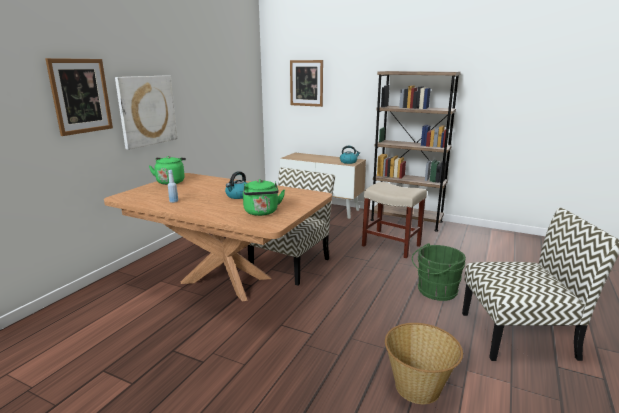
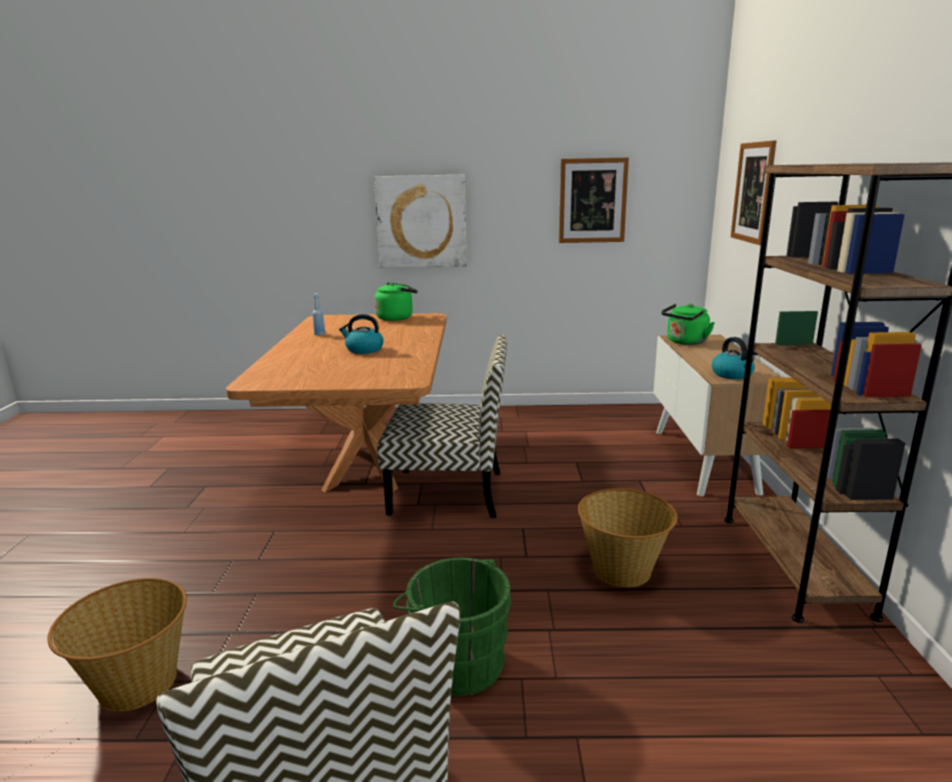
camera: 65 degrees right, 0 degrees up
picture [45,58,113,136] -> picture moved to [559,158,629,243]
green kettle [243,179,285,216] -> green kettle moved to [661,304,715,345]
beige stool [362,182,427,258] -> basket [578,488,678,587]

